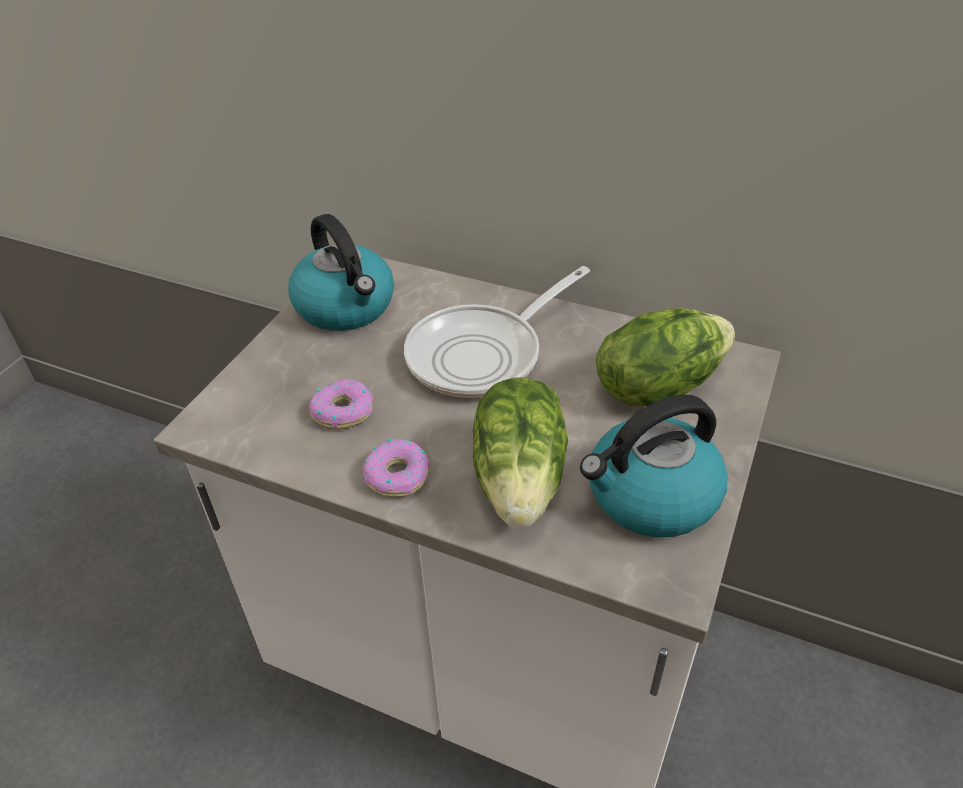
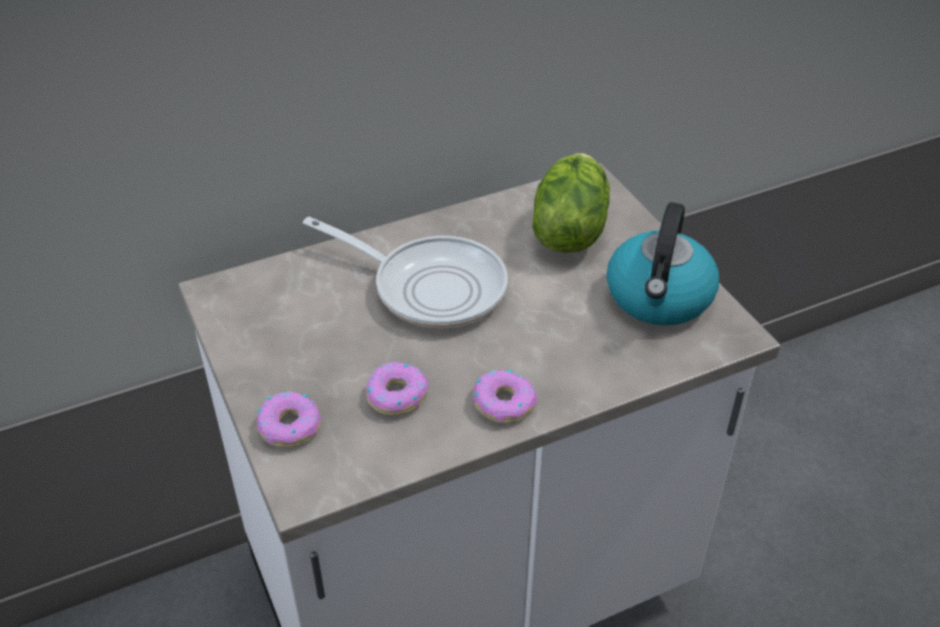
camera: 50 degrees left, 0 degrees up
kettle [288,214,394,331] -> none
frying pan [404,266,590,398] -> frying pan turned 60 degrees counterclockwise [303,217,508,328]
lettuce [473,378,568,529] -> none
none -> donut [257,391,321,447]

